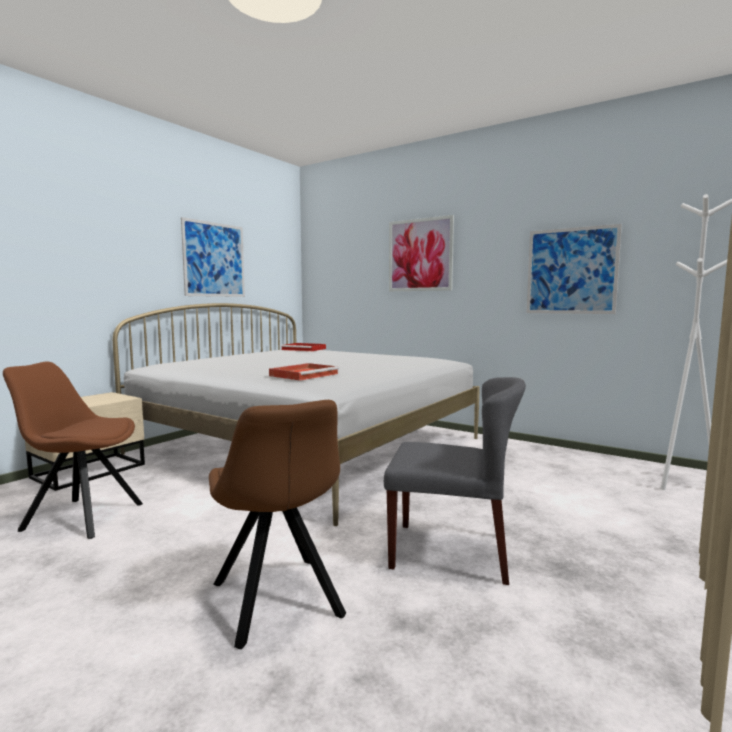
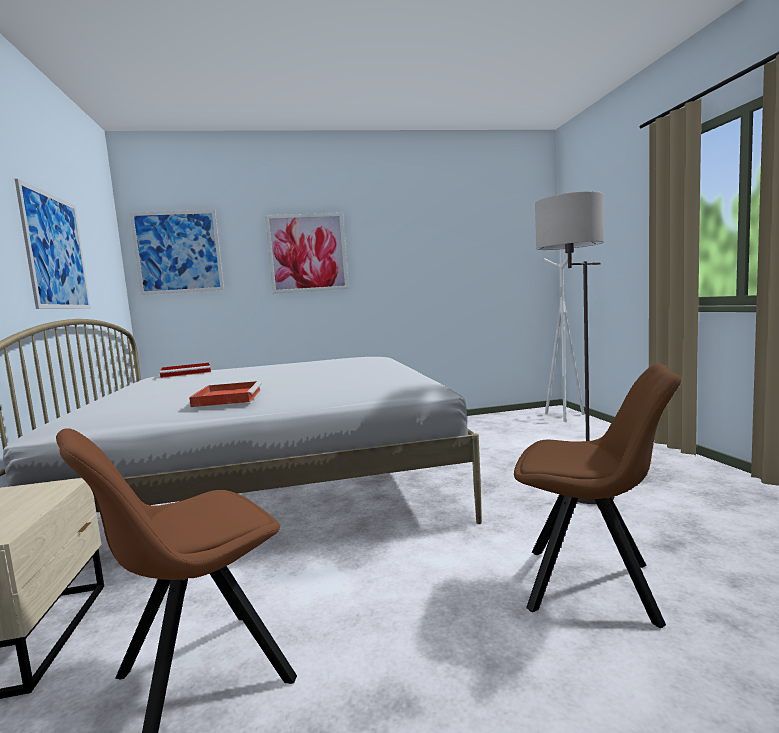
camera: 45 degrees left, 0 degrees up
red tray [269,363,339,381] -> red tray moved to [189,381,262,407]
grey chair [384,377,526,585] -> grey floor lamp [535,191,615,504]
picture [527,224,622,314] -> picture moved to [130,210,224,295]

